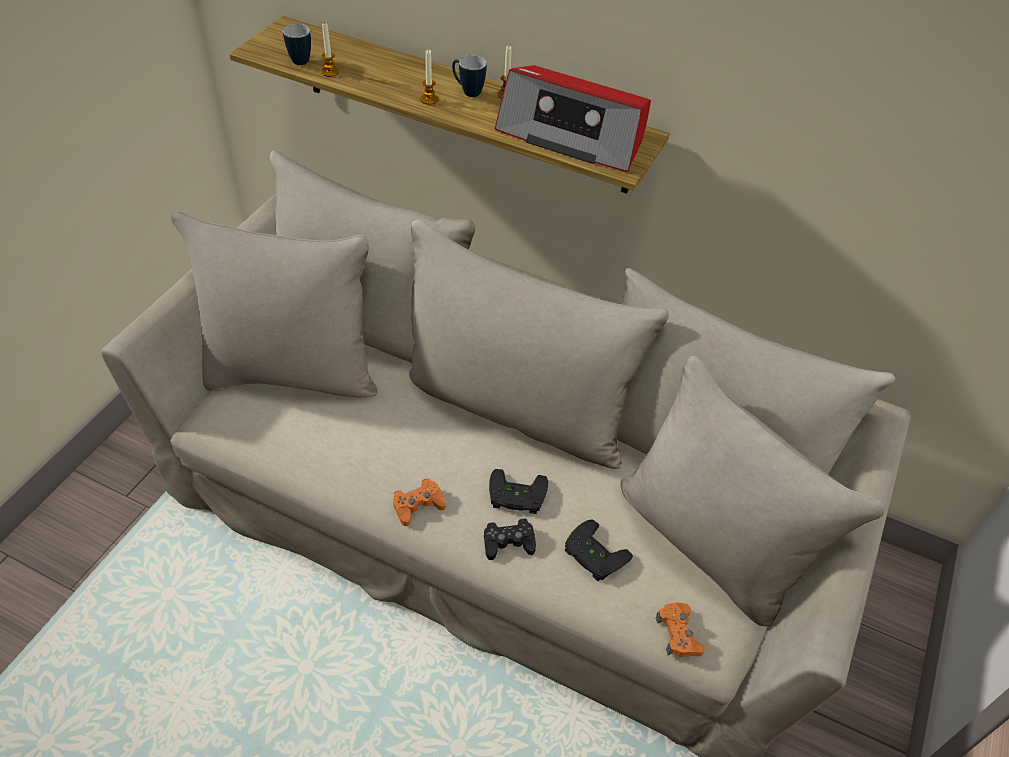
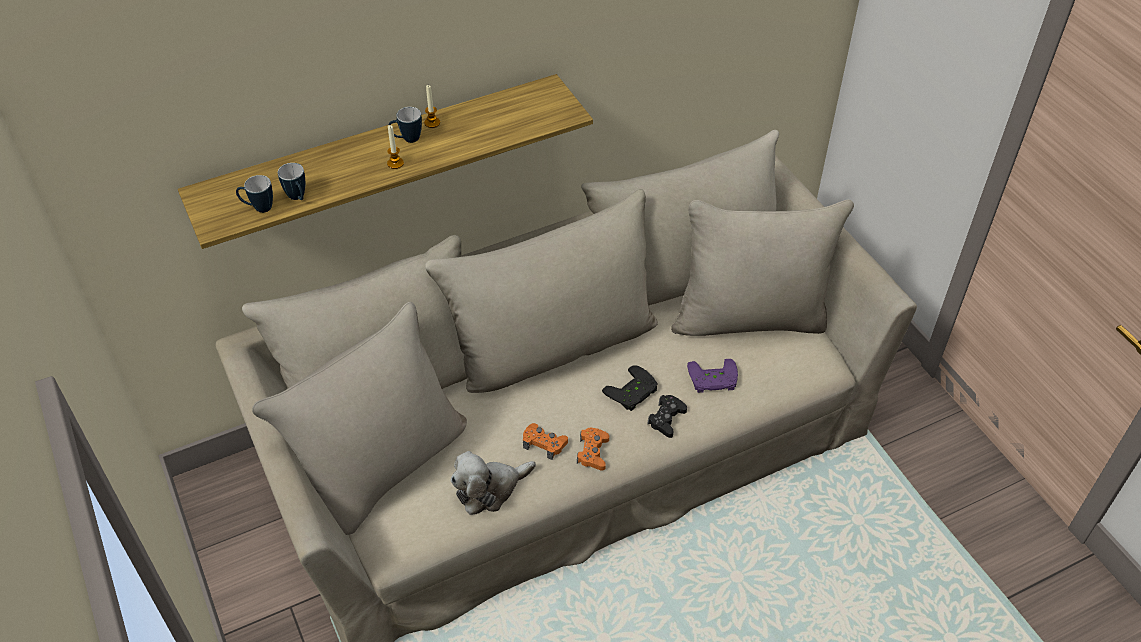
camera: 50 degrees left, 0 degrees up
candle [321,22,339,77] -> mug [278,163,305,200]
radio [495,65,651,172] -> none
black game controller [565,520,633,581] -> purple game controller [687,359,738,393]
orange game controller [656,602,705,657] -> orange game controller moved to [523,423,568,460]
none -> plush toy [450,451,536,515]

